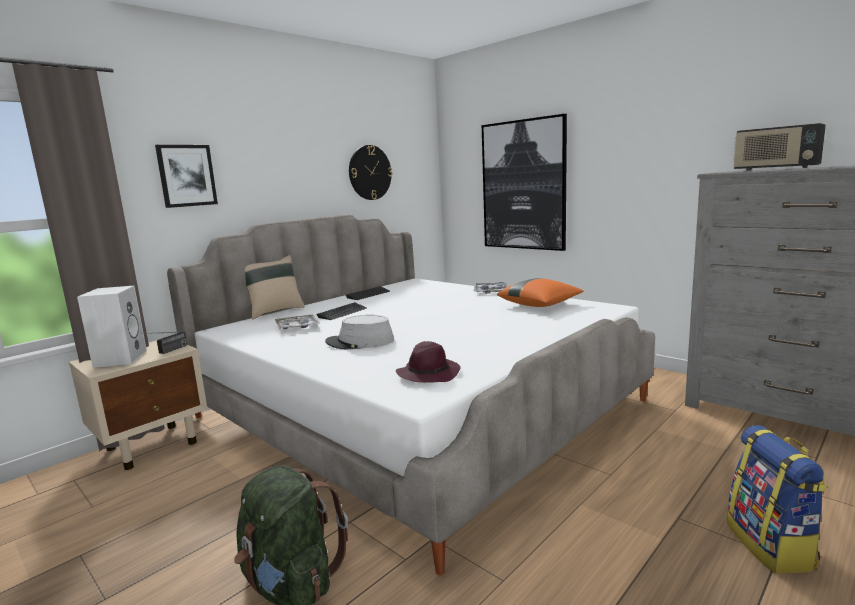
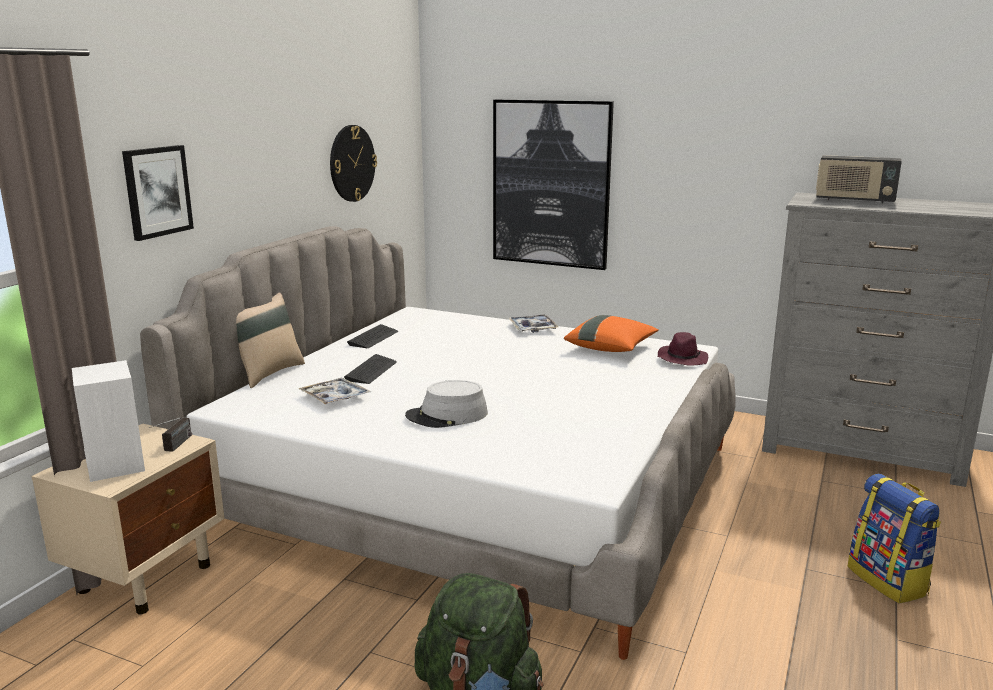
camera: 20 degrees left, 5 degrees up
purple hat [396,341,461,383] -> purple hat moved to [658,332,708,366]

